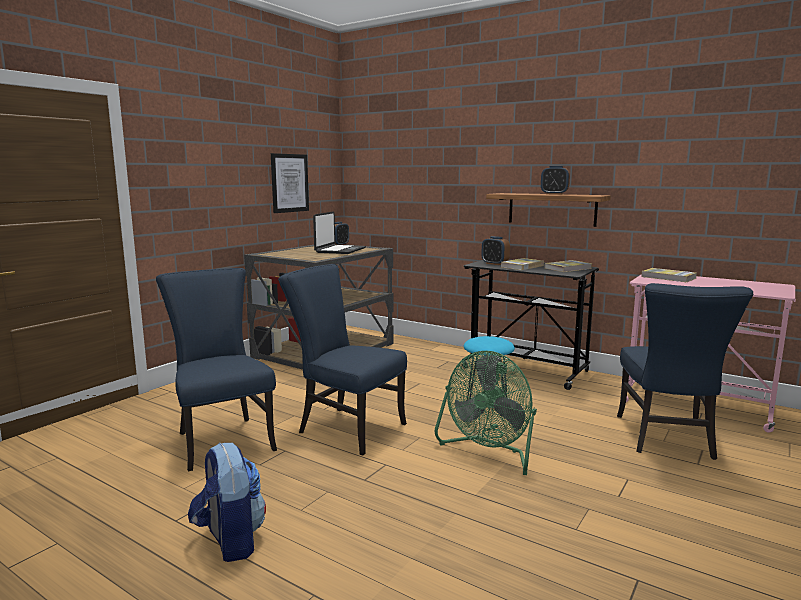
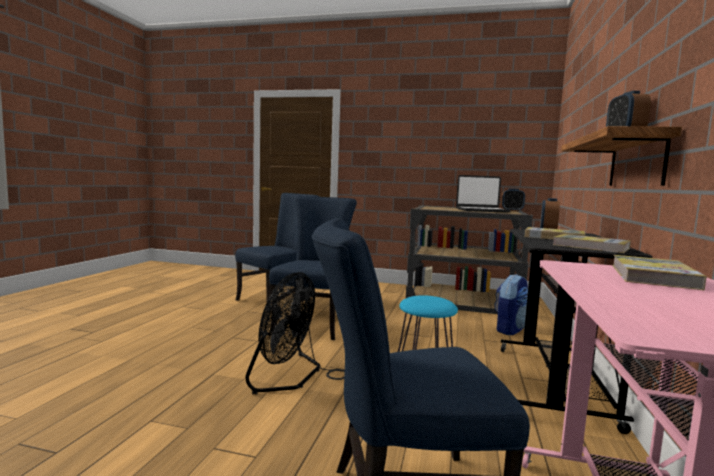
camera: 70 degrees right, 5 degrees down
backpack [188,443,266,562] -> backpack moved to [495,274,528,335]
picture [271,153,309,213] -> none
green fan [435,351,537,475] -> black fan [246,272,345,394]

